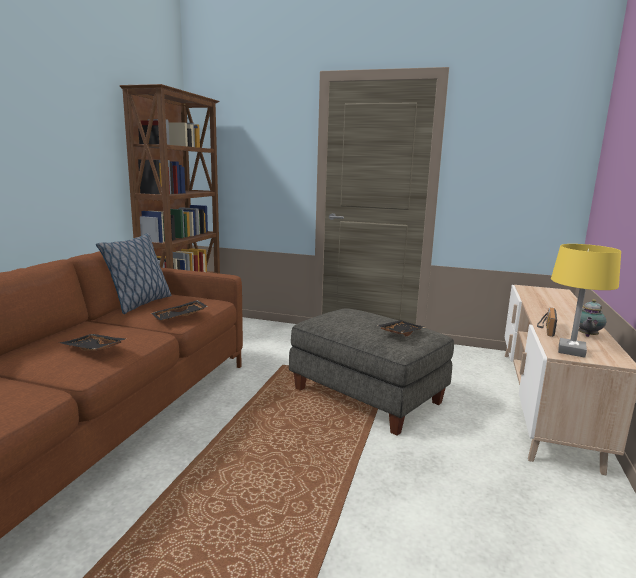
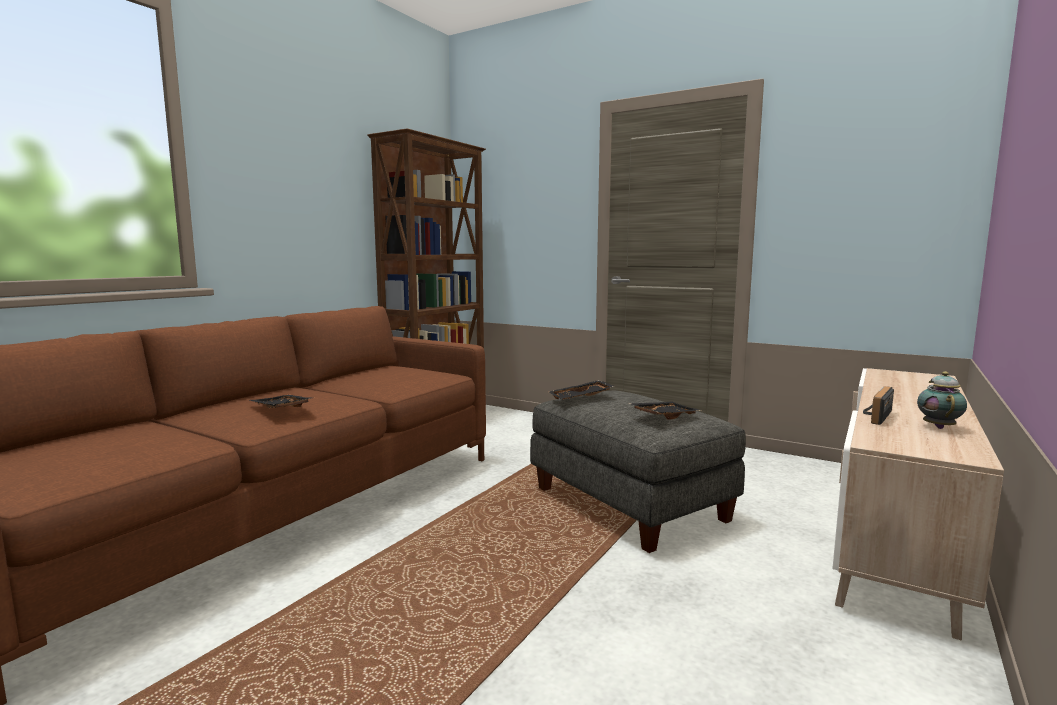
camera: 15 degrees right, 5 degrees down
pillow [96,233,171,314] -> none
black tray [151,300,208,321] -> black tray moved to [549,380,614,400]
yellow table lamp [551,244,621,358] -> none
teapot [578,299,606,337] -> teapot turned 150 degrees clockwise [917,371,967,429]

